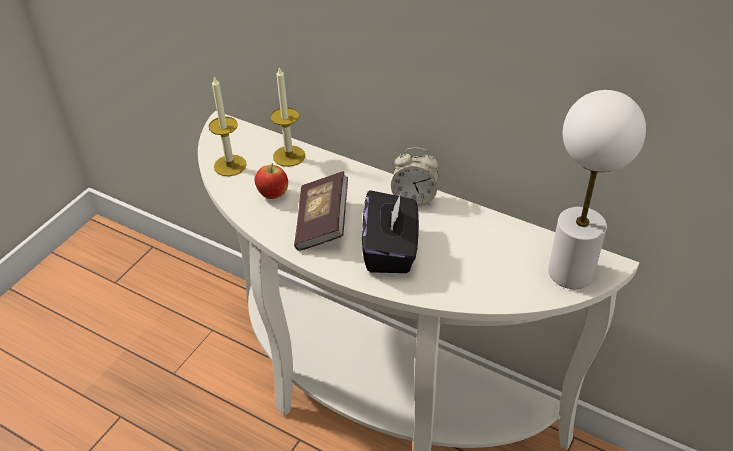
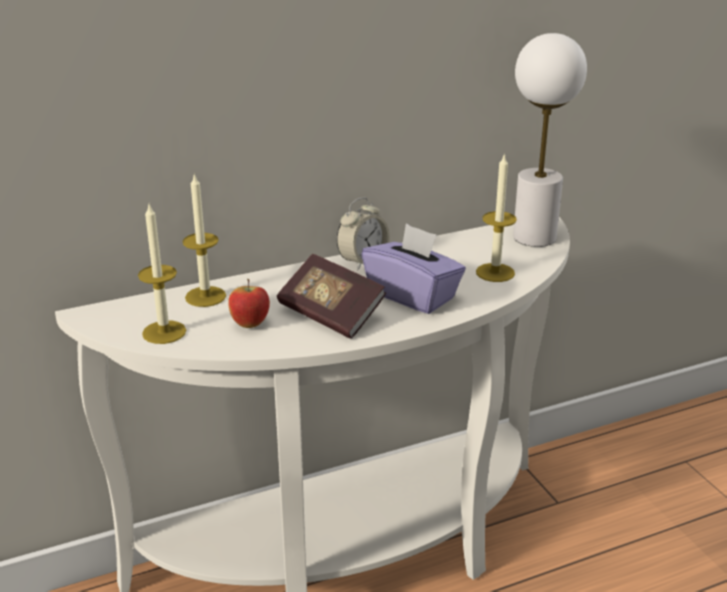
camera: 55 degrees left, 15 degrees down
black tissue box [362,190,419,273] -> purple tissue box [362,223,466,314]
none -> candle [476,153,517,282]

